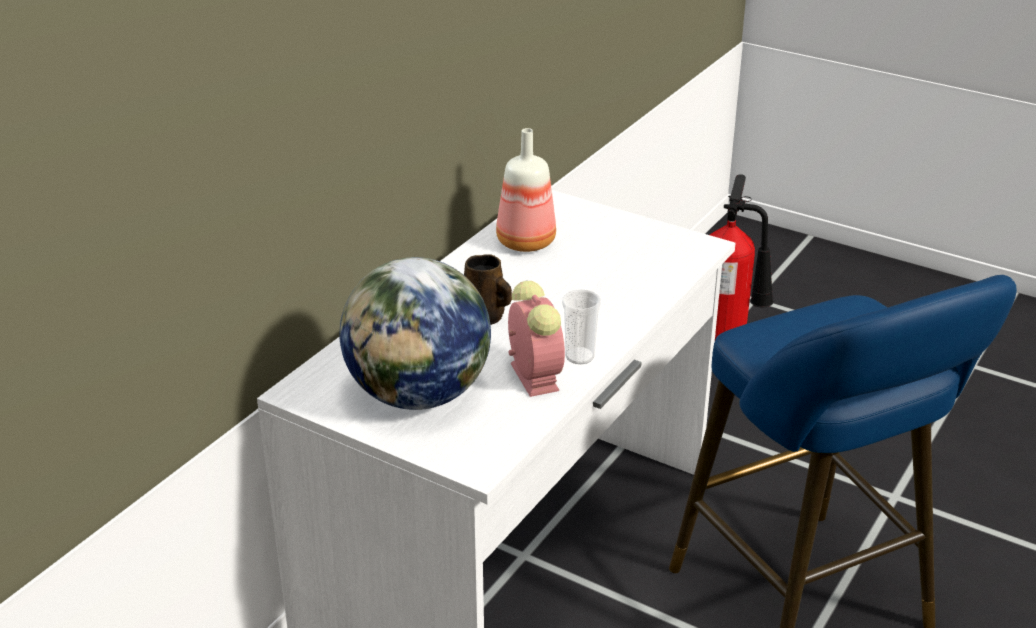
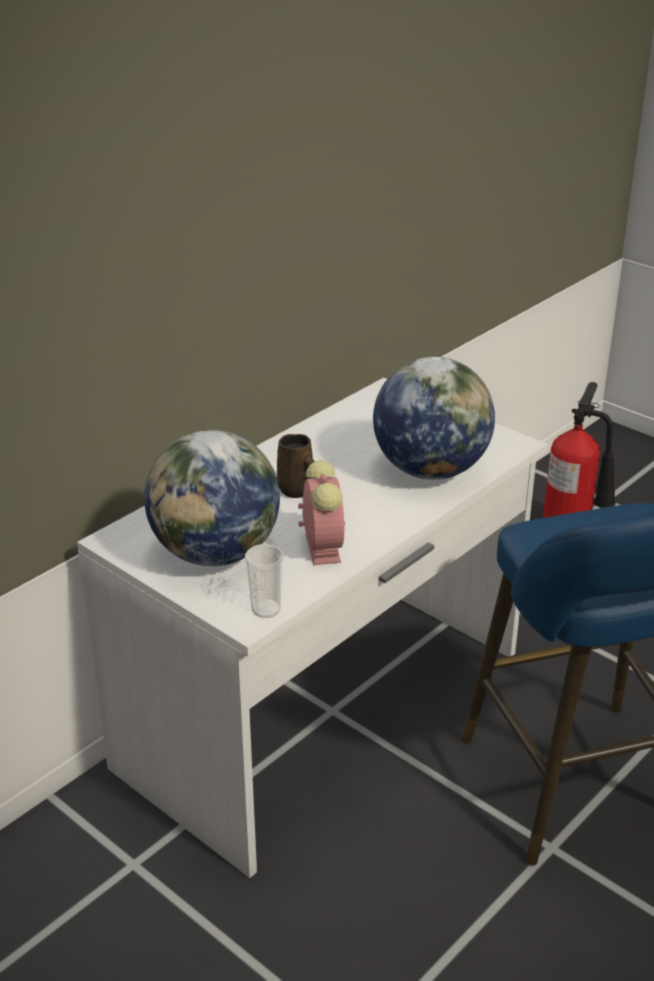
camera: 10 degrees right, 0 degrees up
bottle [496,128,556,252] -> none
cup [562,289,601,364] -> cup moved to [245,544,284,618]
none -> globe [373,357,495,480]

